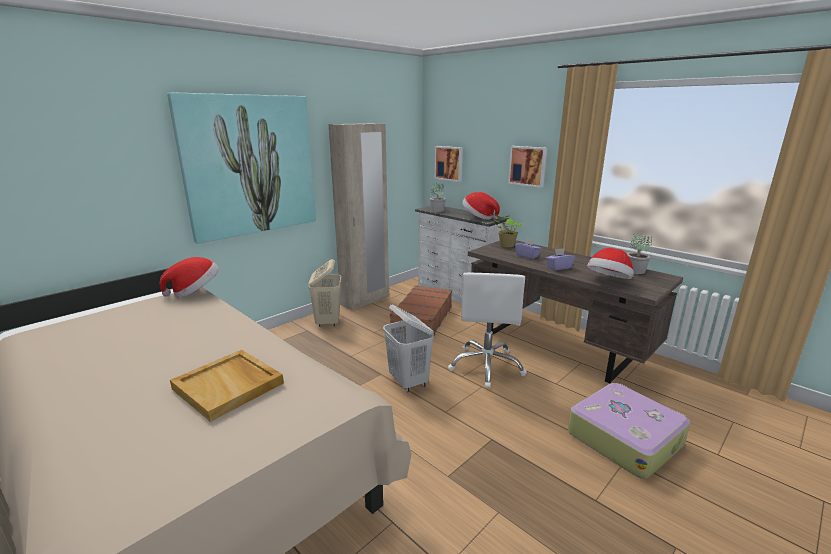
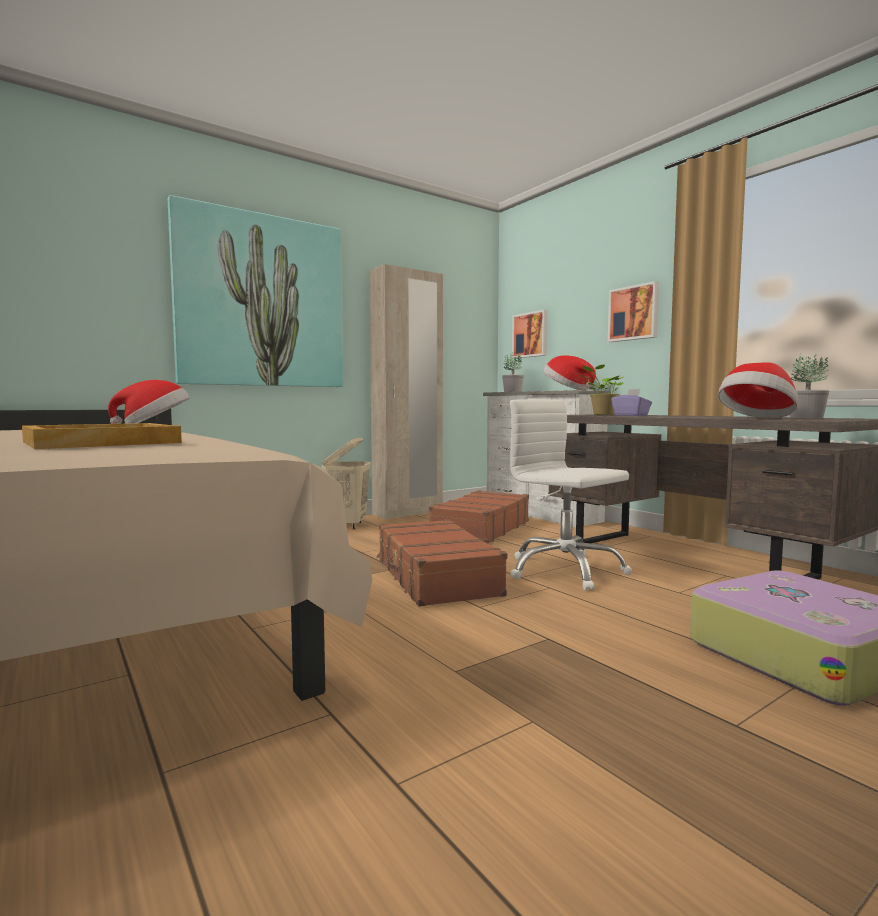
camera: 10 degrees right, 15 degrees down
white laundry basket [383,305,434,392] -> brown suitcase [376,519,507,607]
white office chair [448,273,527,388] -> white office chair turned 120 degrees clockwise [510,399,632,591]
purple tissue box [546,248,575,270] -> none

